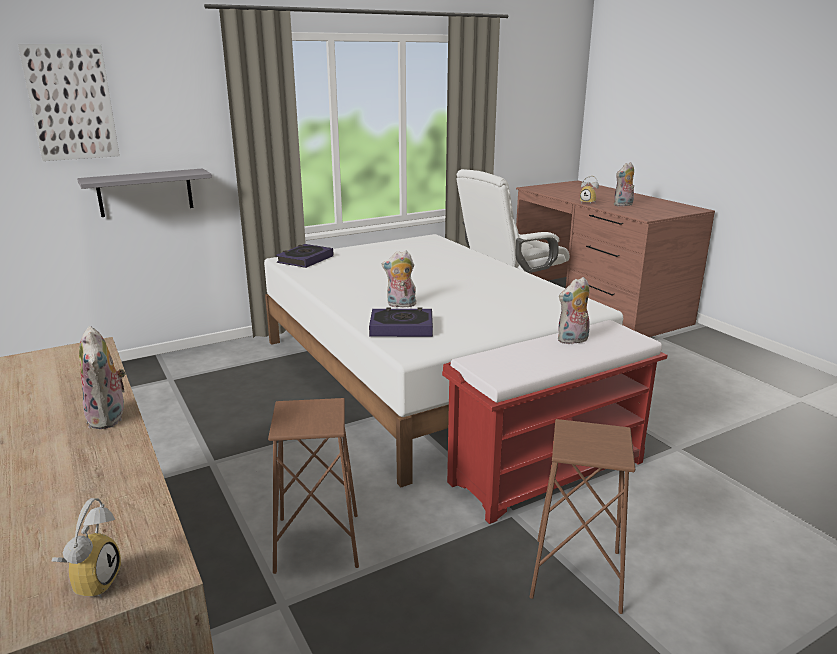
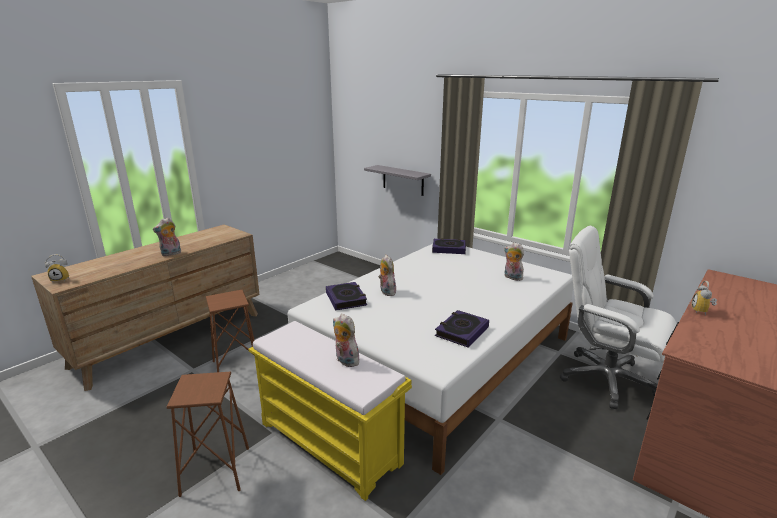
camera: 70 degrees right, 0 degrees up
picture [18,44,120,161] -> none
red bench [442,320,668,524] -> yellow bench [249,321,412,501]
plush toy [613,162,634,207] -> plush toy moved to [504,243,524,281]
none -> book [435,310,489,347]

